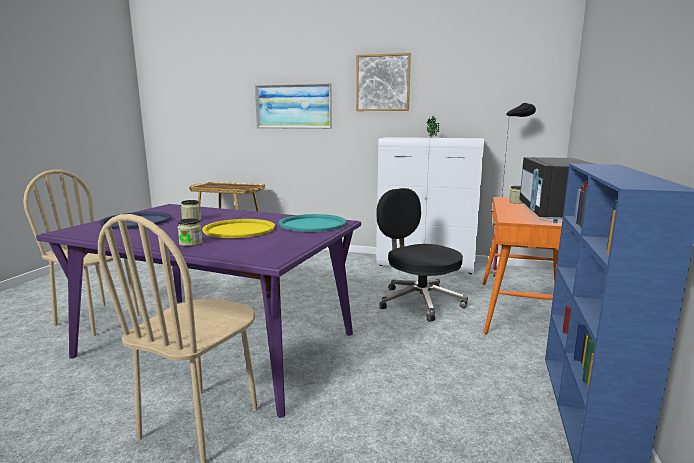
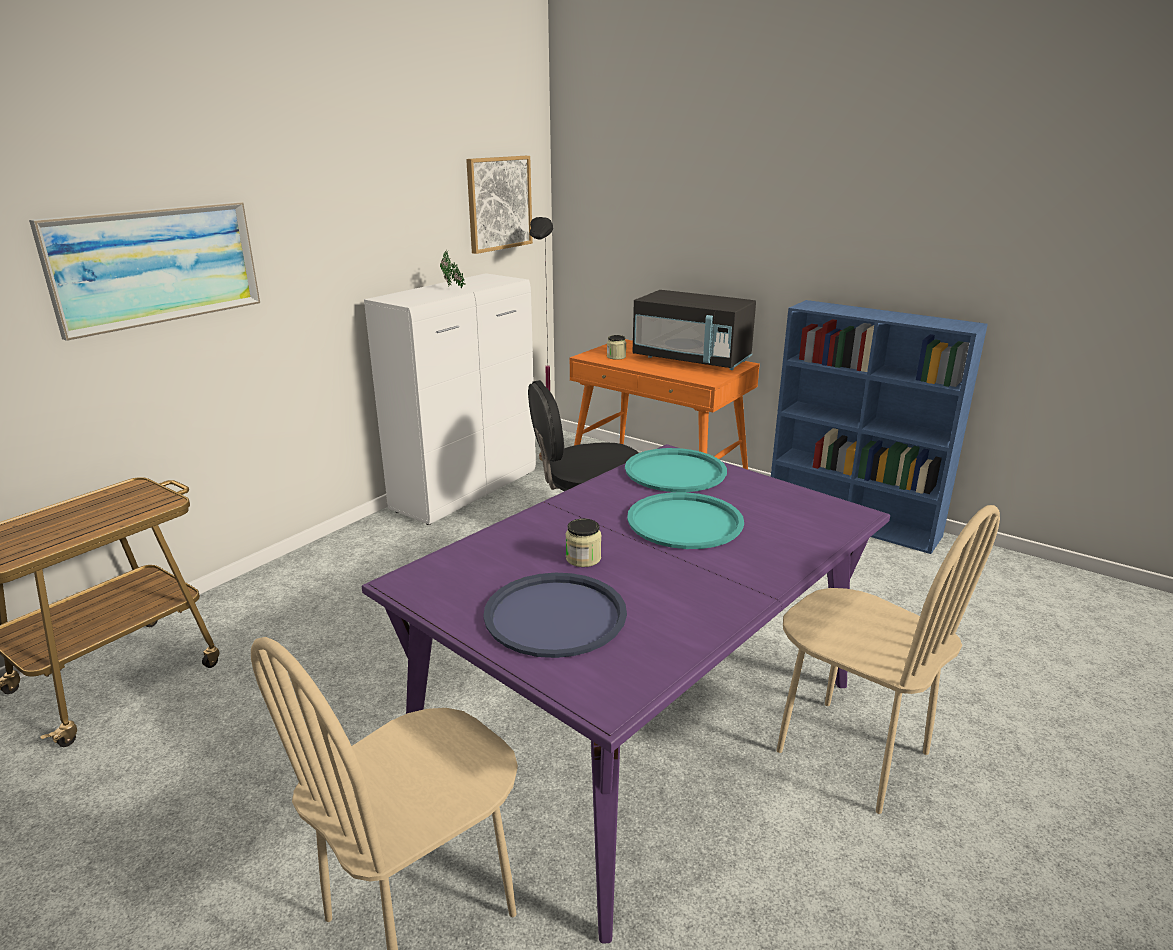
camera: 70 degrees left, 10 degrees up
jar [177,218,202,246] -> none
yellow tray [202,219,275,238] -> turquoise tray [627,492,744,549]
picture [356,53,411,111] -> picture moved to [466,156,533,254]

